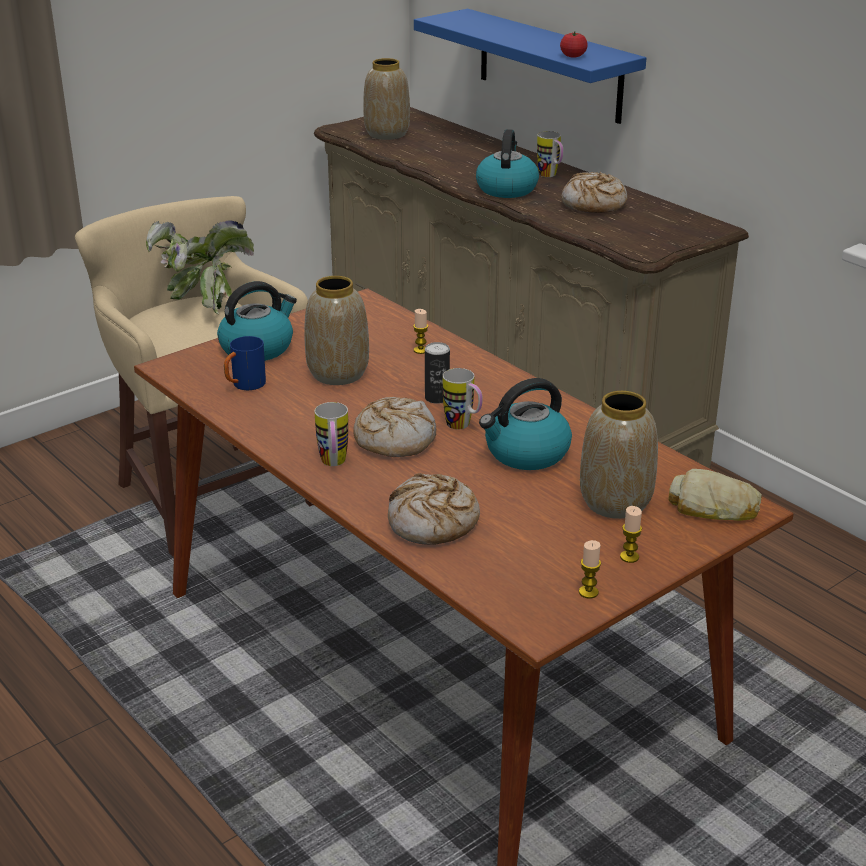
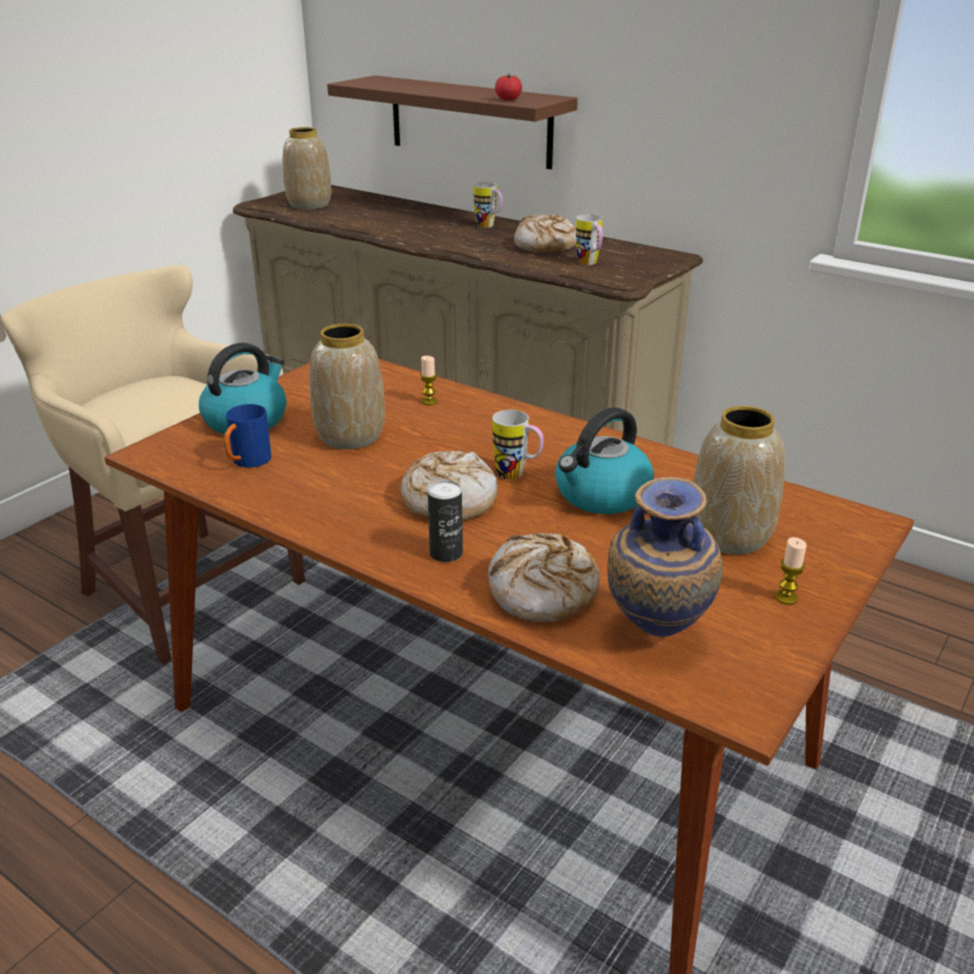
camera: 15 degrees left, 0 degrees up
potted plant [146,220,254,314] -> none
mug [315,402,348,466] -> mug moved to [576,214,603,265]
blue shelf [414,9,646,124] -> brown shelf [327,75,578,169]
can [425,342,450,404] -> can moved to [428,480,463,562]
kettle [476,129,539,198] -> none
candle [579,540,601,599] -> none
bread [669,469,762,521] -> none
none -> vase [607,477,723,637]

